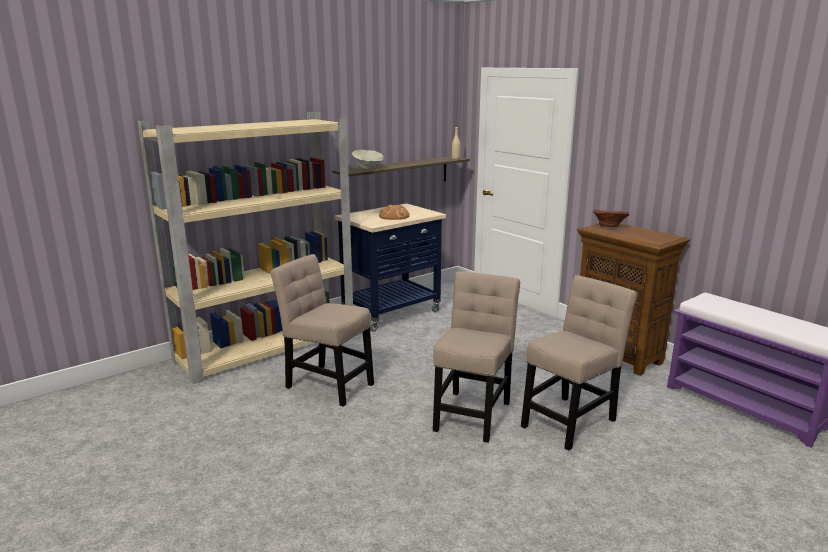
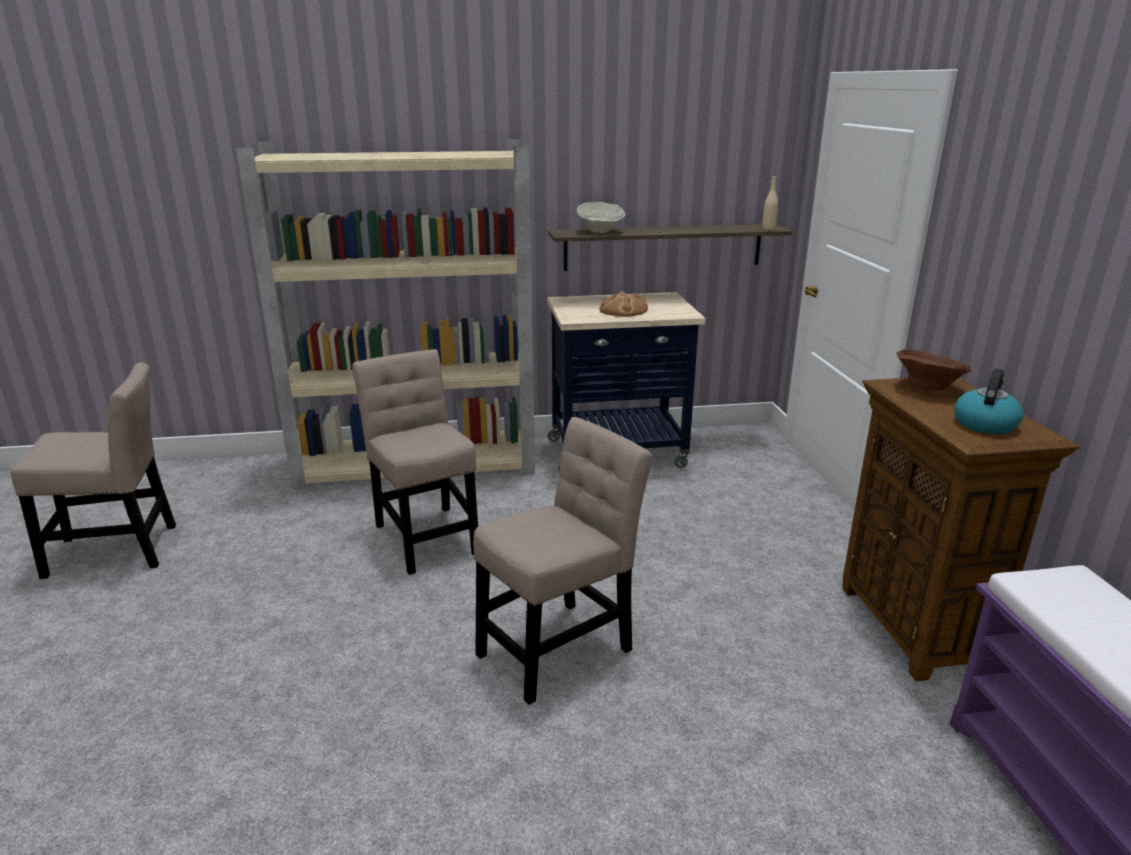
camera: 30 degrees right, 5 degrees up
beige chair [521,275,637,450] -> beige chair moved to [11,362,176,579]
none -> kettle [954,368,1023,434]

